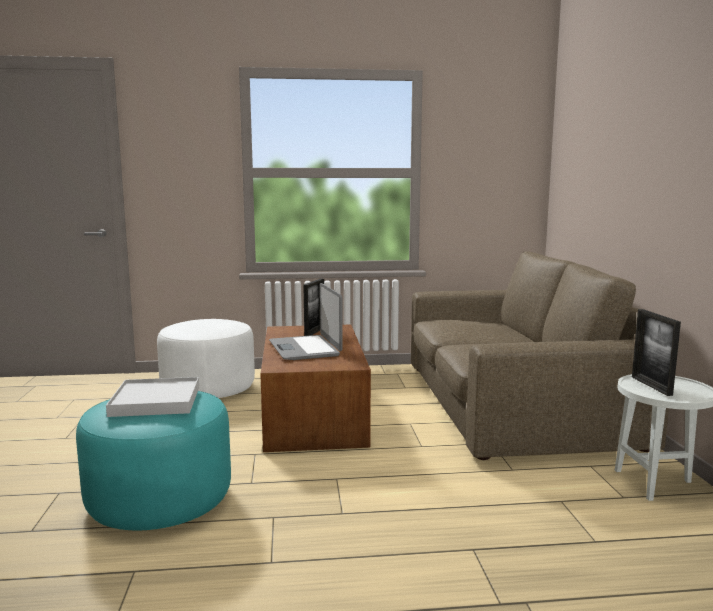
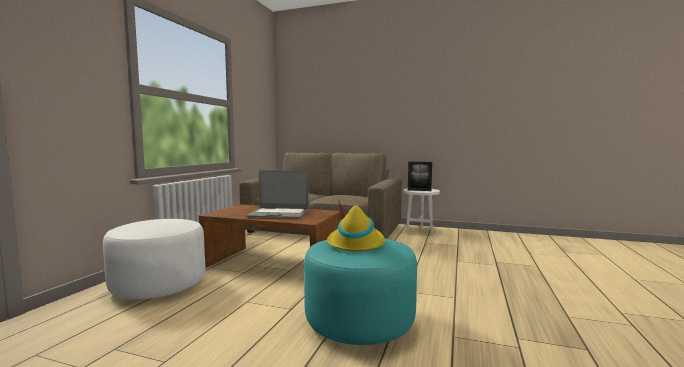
camera: 65 degrees left, 5 degrees down
white tray [106,377,199,417] -> yellow hat [327,199,385,252]
picture frame [303,279,324,336] -> none

